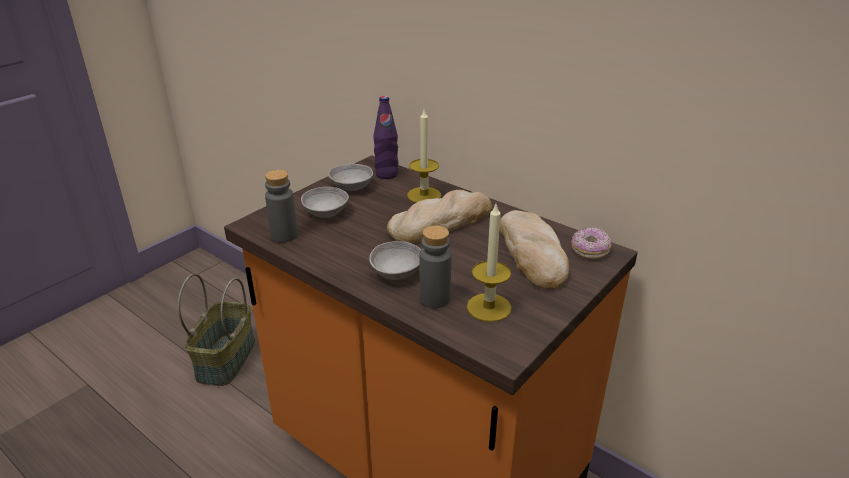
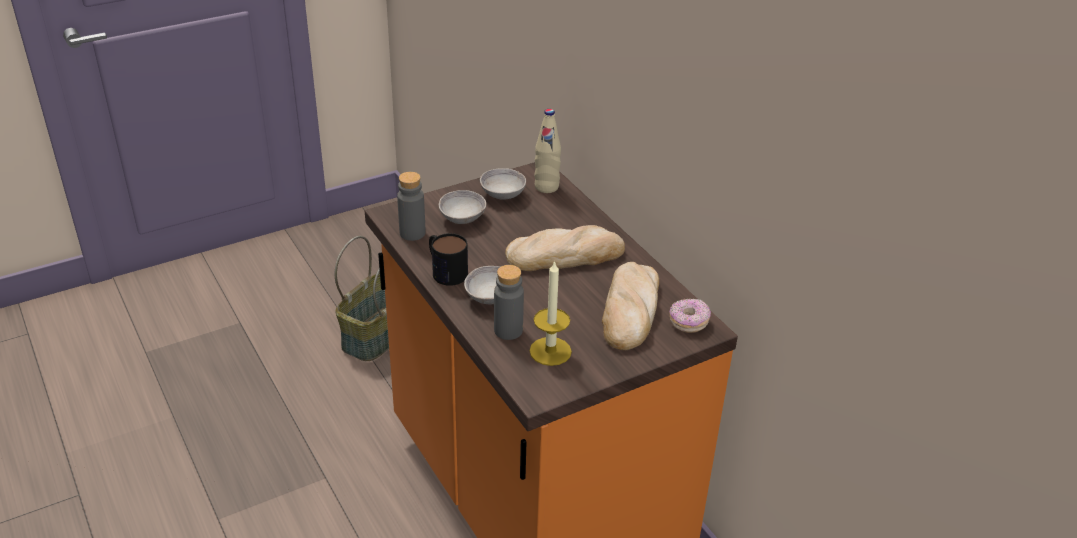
camera: 20 degrees right, 5 degrees up
purple bottle [374,96,399,179] -> beige bottle [534,109,561,193]
candle [407,110,441,203] -> none
none -> mug [429,233,468,286]

